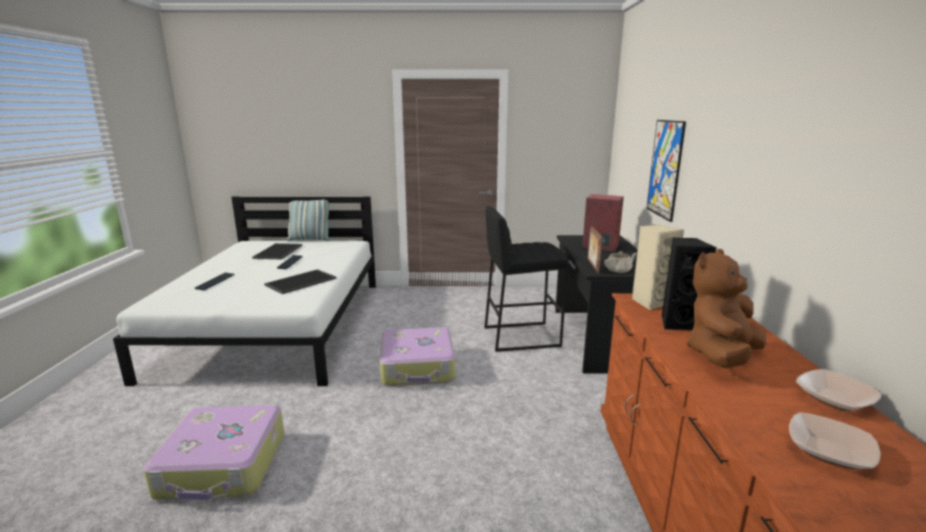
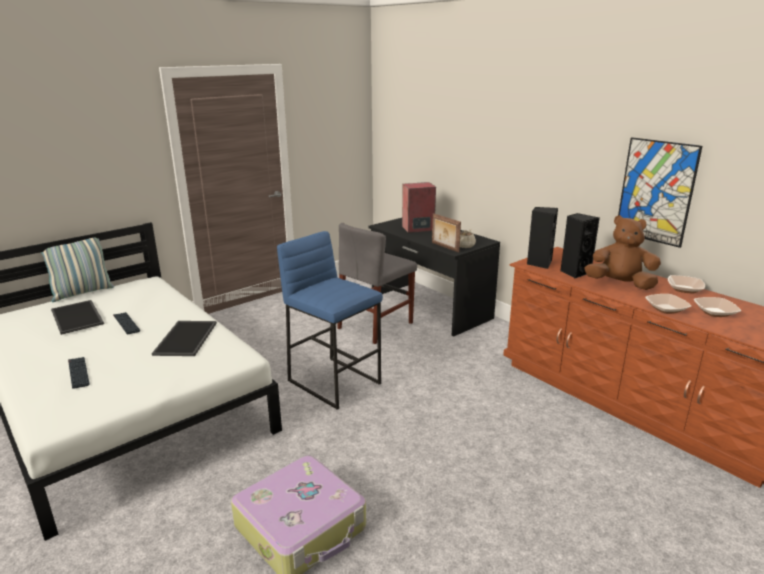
camera: 40 degrees left, 5 degrees up
suitcase [380,327,455,386] -> blue stool [277,231,383,410]
black stool [484,206,569,352] -> grey chair [337,223,417,344]
beige speaker [632,224,684,310] -> black speaker [527,207,558,269]
picture [646,120,686,222] -> picture moved to [618,137,702,248]
brown plush toy [686,249,766,368] -> brown plush toy turned 105 degrees clockwise [584,215,661,290]
none -> bowl [645,294,691,314]

